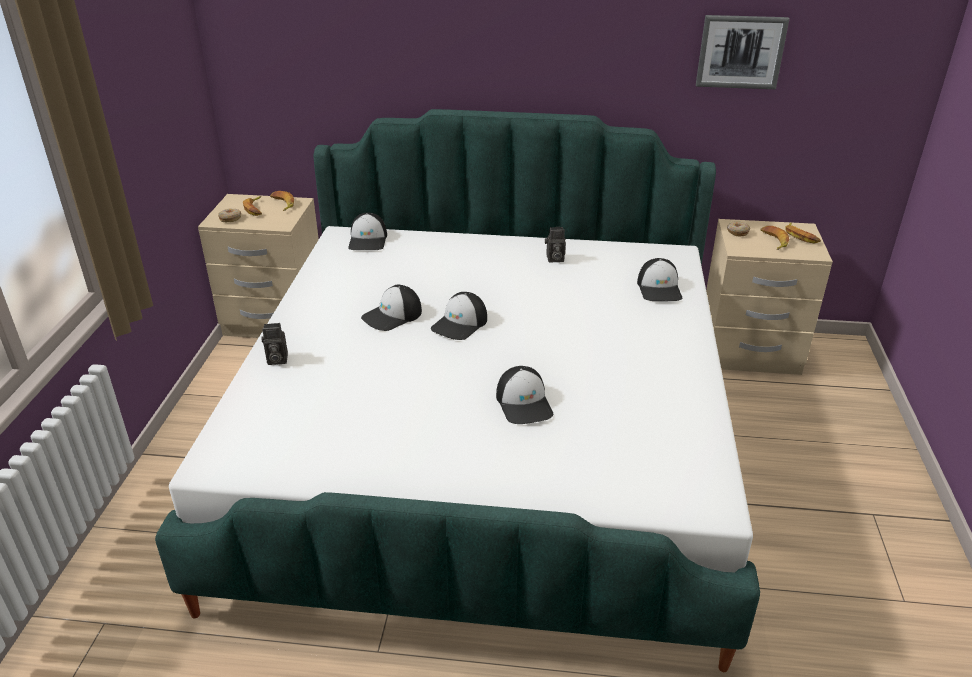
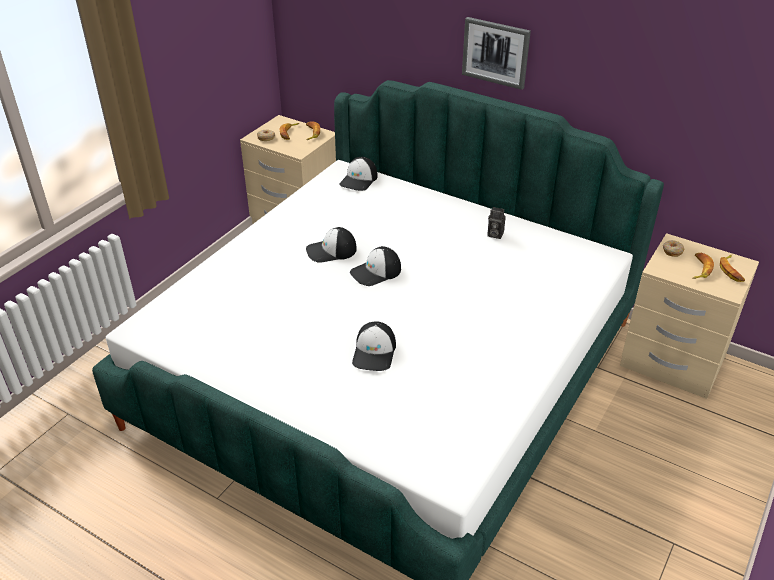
camera: 25 degrees right, 5 degrees up
camera [261,323,288,365] -> none
cap [637,258,683,301] -> none
picture [696,15,789,89] -> picture moved to [462,17,531,90]

